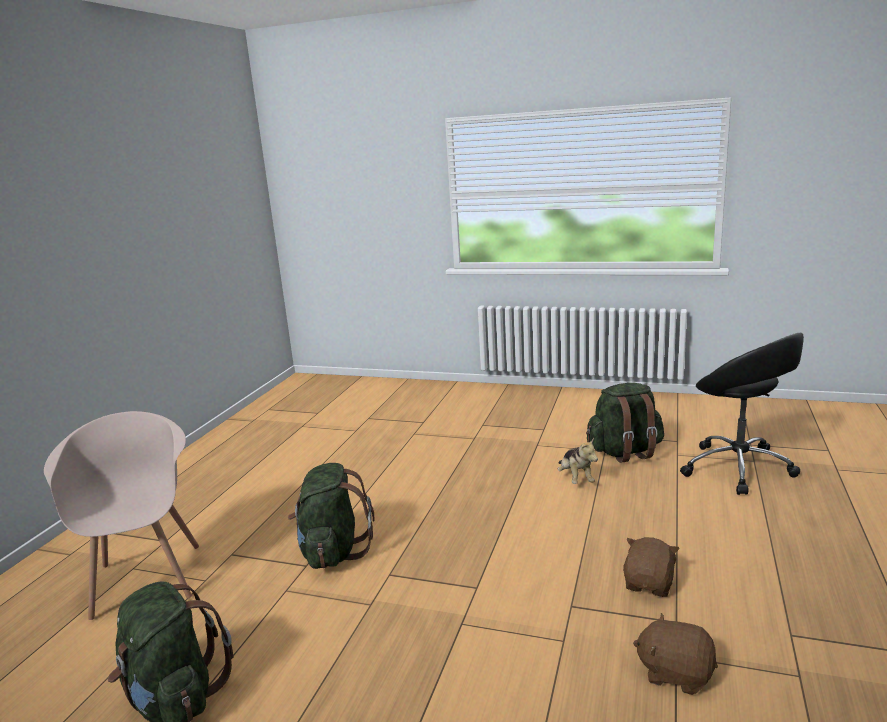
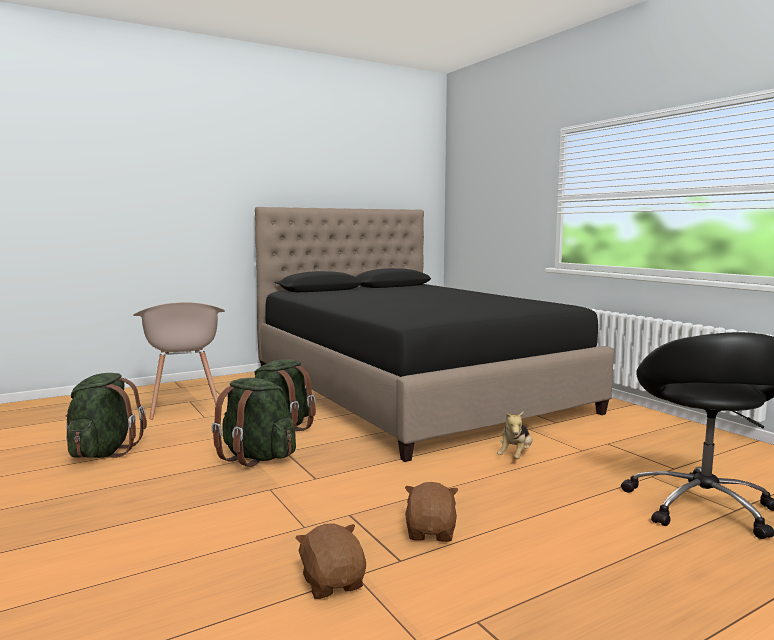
camera: 40 degrees right, 10 degrees down
beige chair [44,411,199,620] -> beige chair turned 135 degrees clockwise [133,302,225,420]
green backpack [586,383,664,463] -> green backpack moved to [212,378,296,467]
brown plush toy [623,537,680,597] -> brown plush toy turned 60 degrees counterclockwise [405,482,458,542]
none -> black bed [255,207,614,462]

